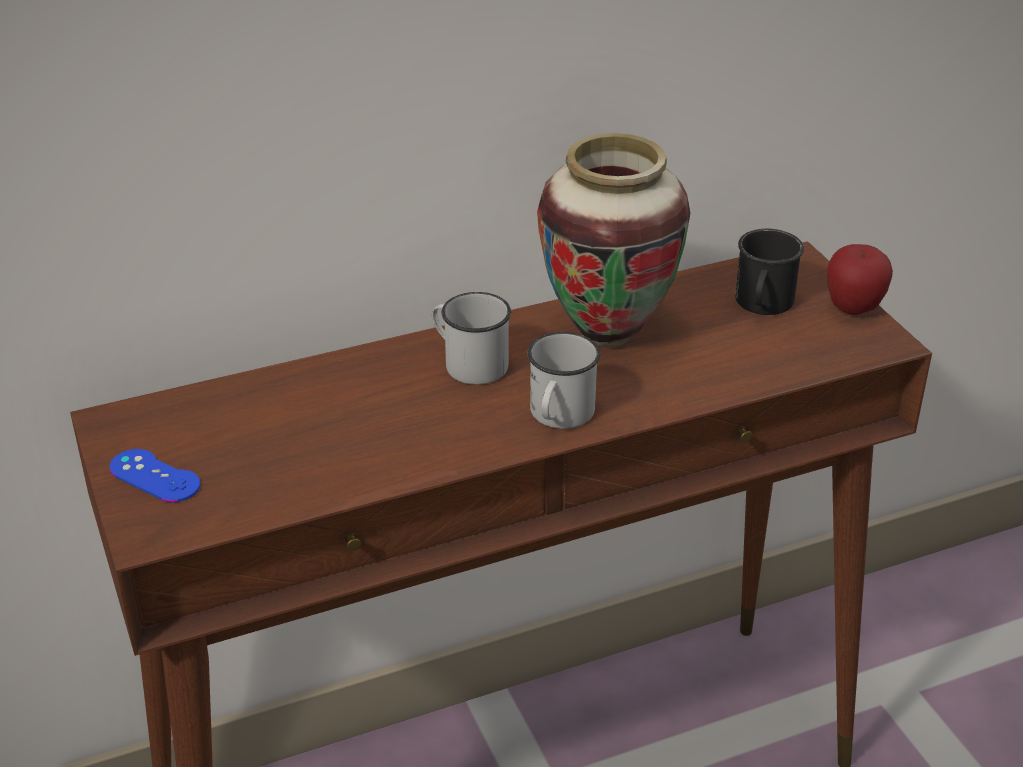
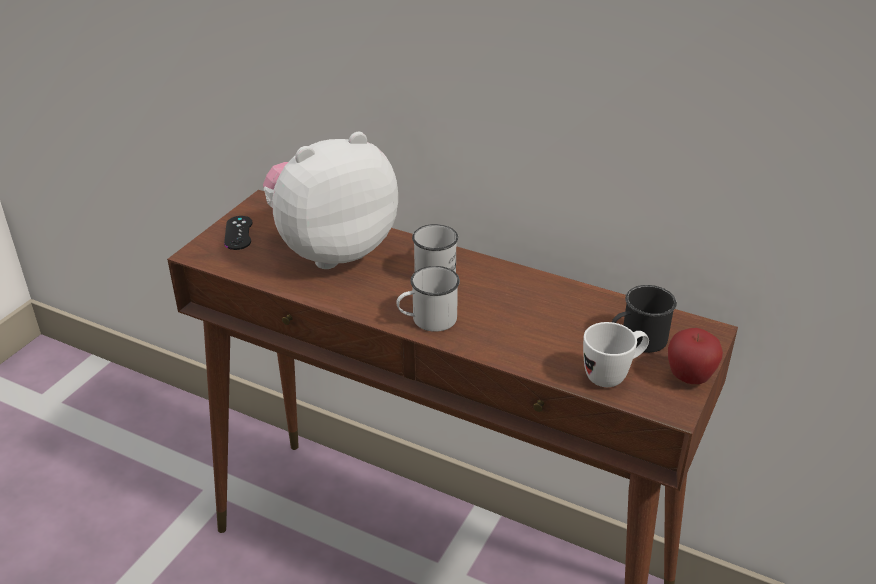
camera: 50 degrees right, 0 degrees up
blue game controller [110,449,201,502] -> black game controller [224,216,253,250]
vase [537,133,690,347] -> none
none -> plush toy [263,132,398,269]
none -> white mug [583,322,649,387]

